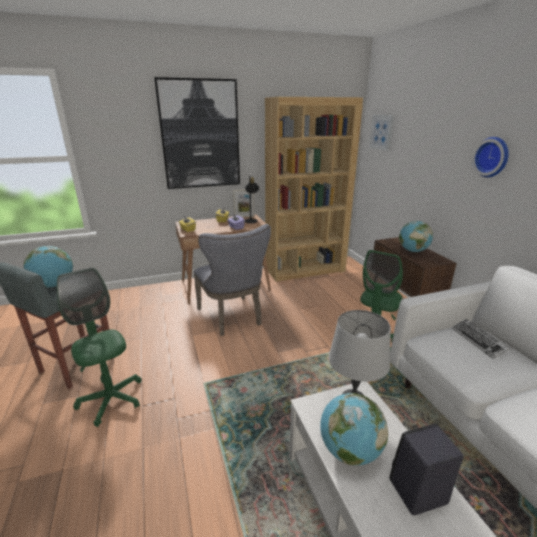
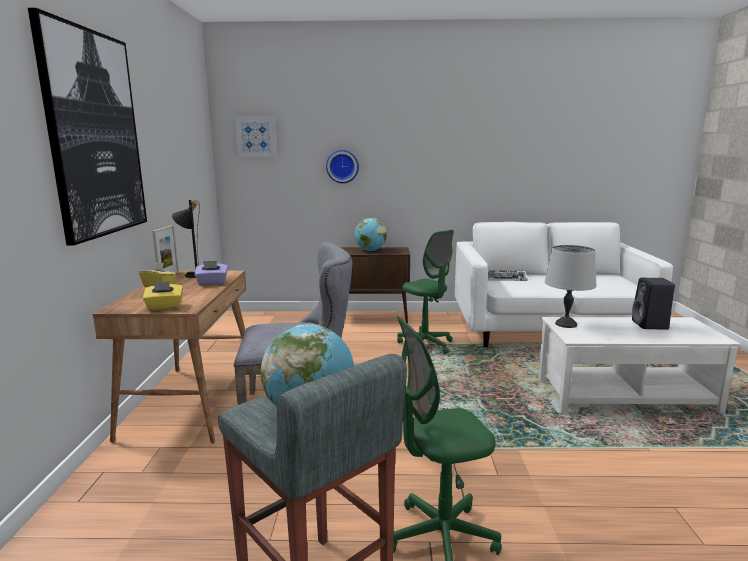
camera: 70 degrees left, 10 degrees down
brown bookcase [265,97,363,282] -> none
globe [320,393,388,465] -> none
wall clock [472,137,509,177] -> wall clock moved to [326,150,359,183]

